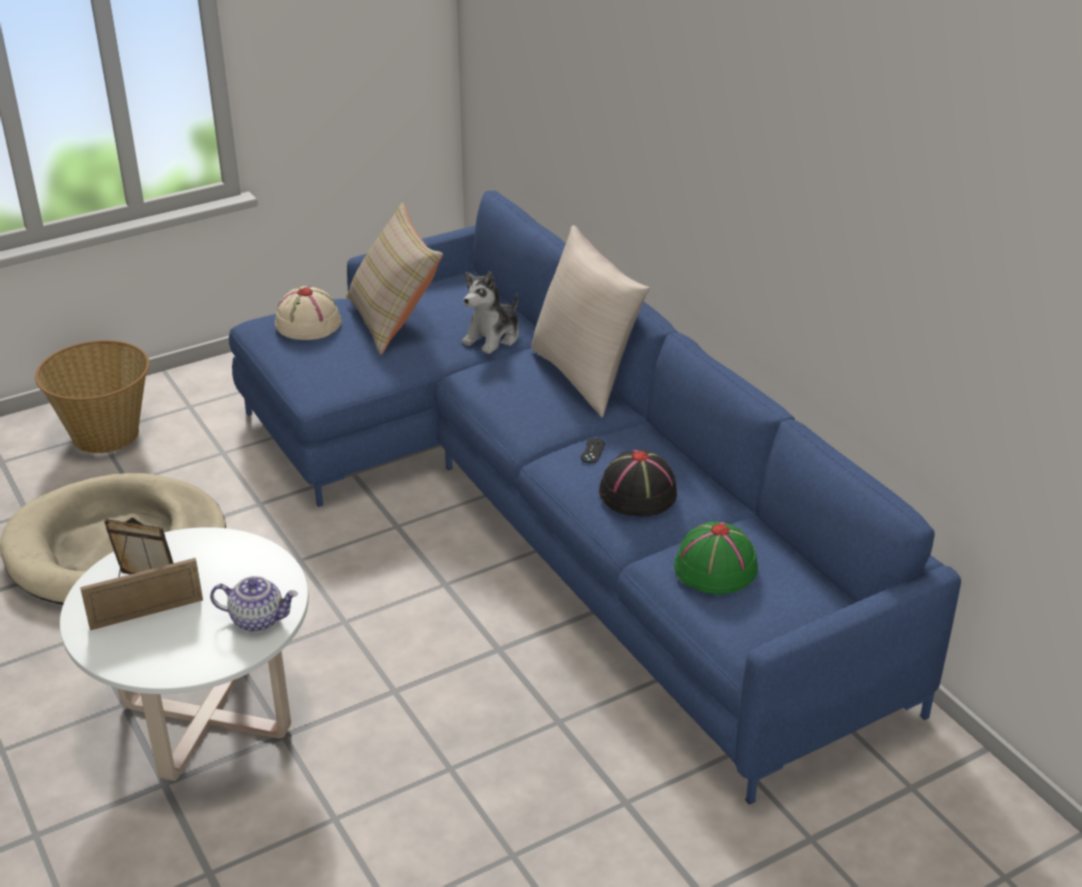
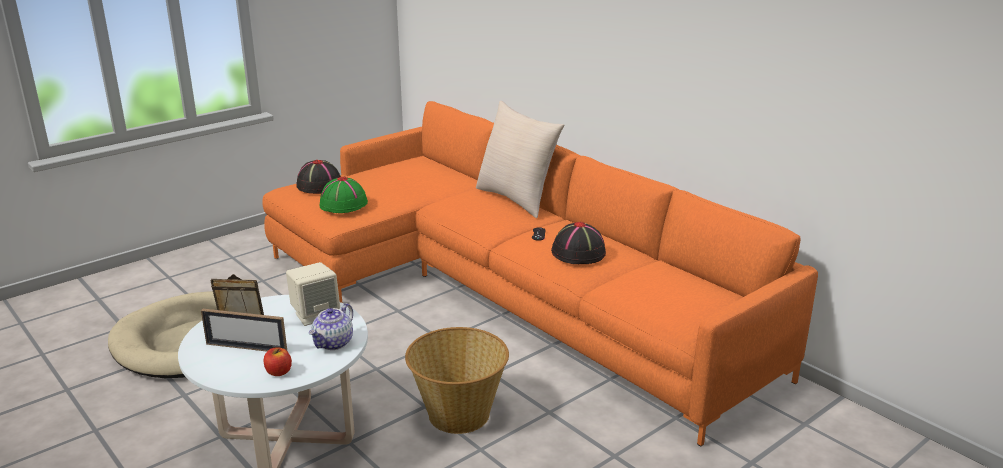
camera: 10 degrees left, 10 degrees down
basket [35,340,150,453] -> basket moved to [405,327,509,434]
picture frame [80,558,203,630] -> picture frame turned 135 degrees counterclockwise [201,308,288,352]
teapot [210,576,298,632] -> teapot turned 120 degrees clockwise [309,303,353,350]
blue sofa [229,191,961,804] -> orange sofa [262,101,818,447]
beige hat [275,286,342,340] -> black hat [296,160,341,194]
beige pillow [346,203,443,355] -> none
plush toy [462,271,519,354] -> none
green hat [674,521,758,595] -> green hat moved to [320,177,368,213]
none -> apple [263,347,292,376]
none -> beige speaker [286,262,340,326]

